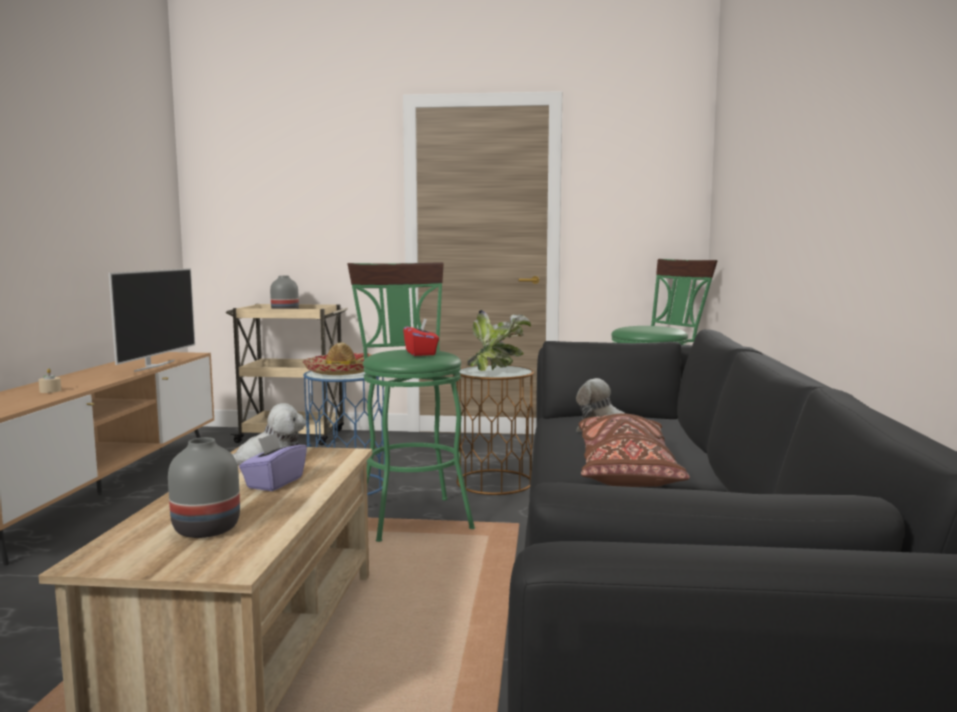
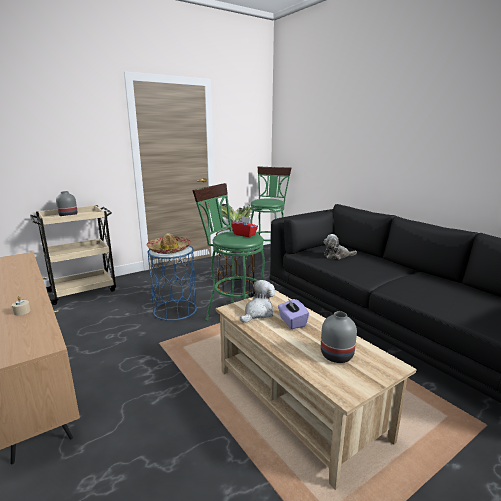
camera: 40 degrees left, 10 degrees up
television [109,268,195,372] -> none
brown pillow [579,413,690,487] -> none

